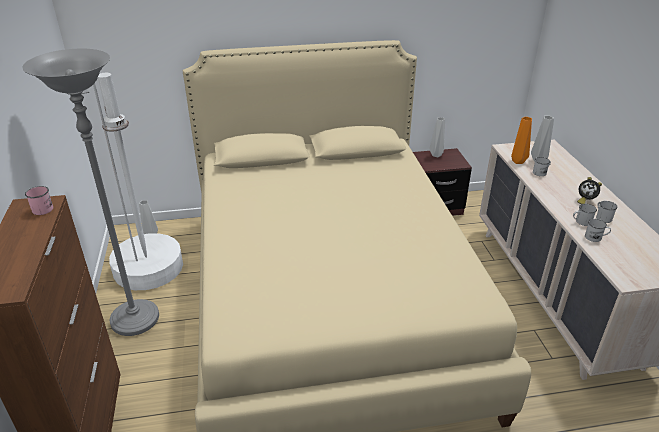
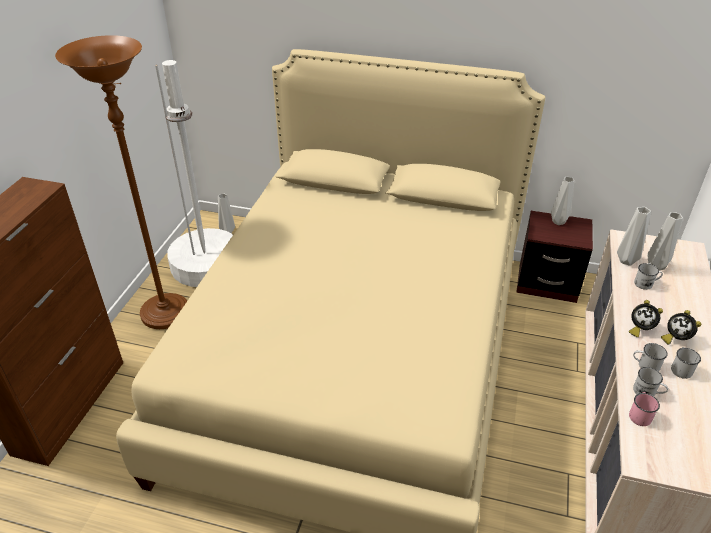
camera: 25 degrees right, 5 degrees up
grey floor lamp [22,49,159,336] -> brown floor lamp [55,35,187,329]
pink mug [25,186,53,215] -> pink mug moved to [629,392,660,426]
orange vase [511,117,532,164] -> grey vase [617,207,651,266]
none -> alarm clock [629,300,663,337]

